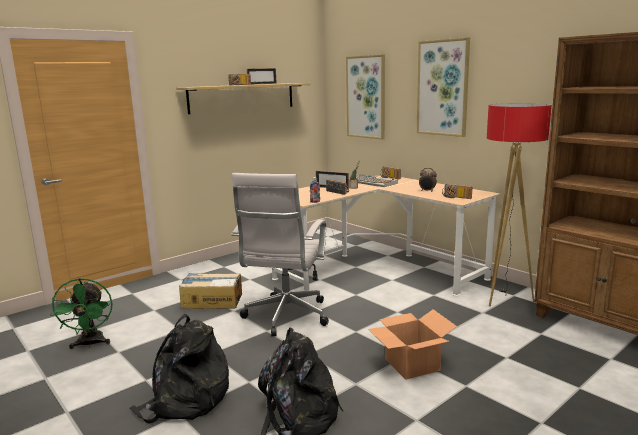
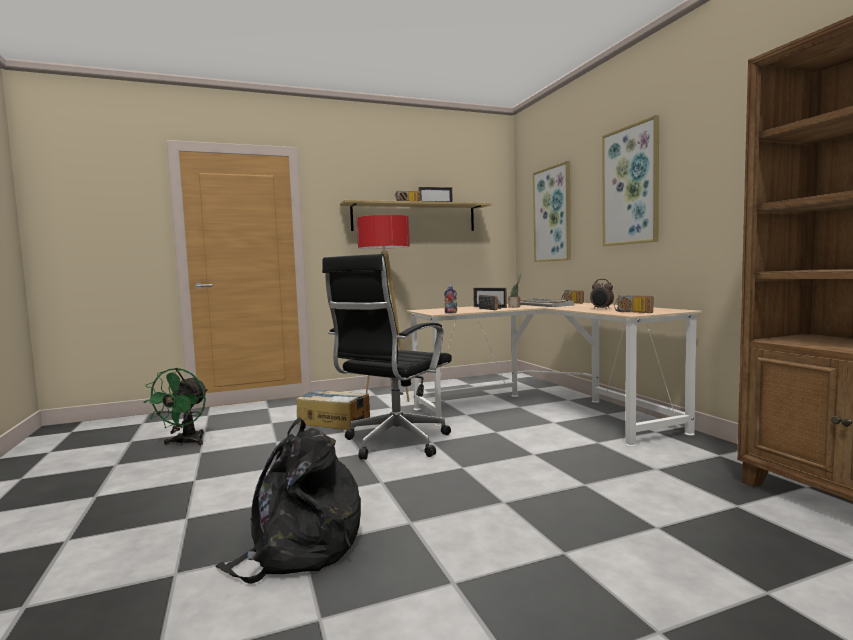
camera: 20 degrees right, 10 degrees down
black backpack [130,314,229,424] -> none
white office chair [231,173,329,337] -> black office chair [322,254,452,460]
cardboard box [369,309,457,380] -> none
floor lamp [487,103,552,306] -> floor lamp moved to [357,215,410,402]

